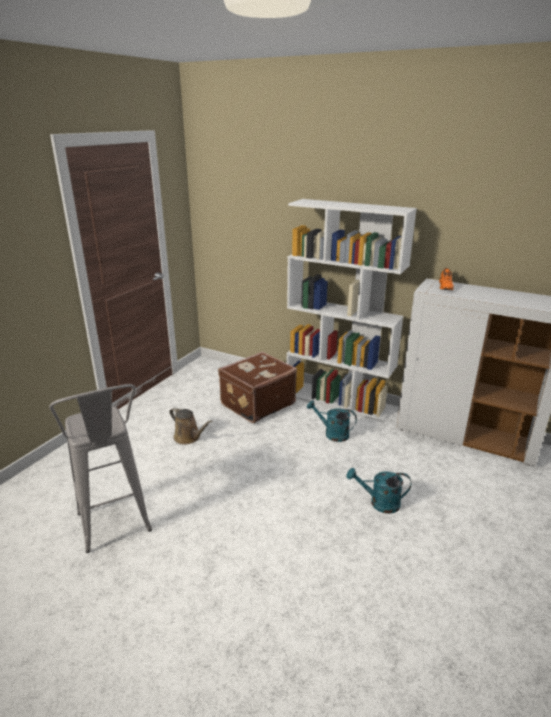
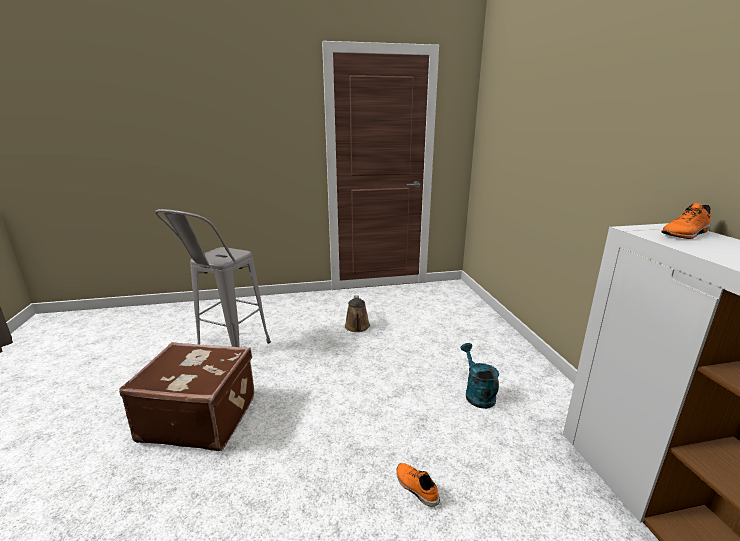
camera: 50 degrees right, 5 degrees down
brown suitcase [218,352,297,423] -> brown suitcase moved to [119,342,254,451]
white bookcase [287,199,417,422] -> none
turquoise watering can [346,468,411,514] -> orange shoe [396,463,440,507]

